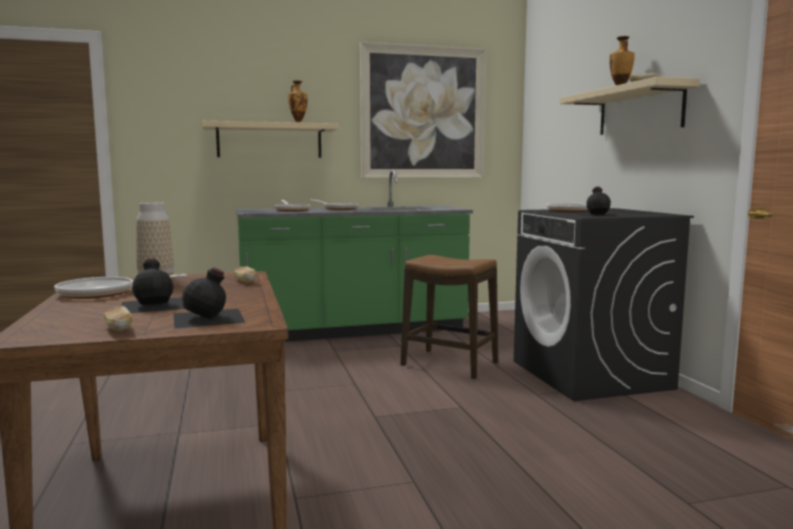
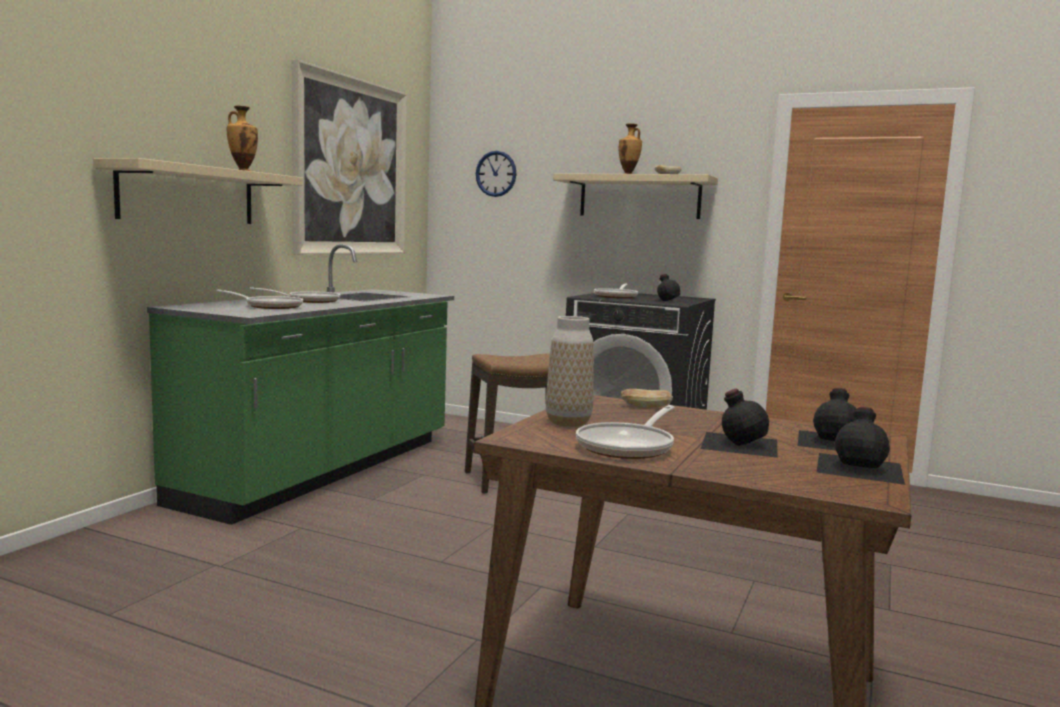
camera: 50 degrees left, 0 degrees up
bread [104,306,132,331] -> black bottle [817,407,905,485]
none -> wall clock [476,151,516,197]

